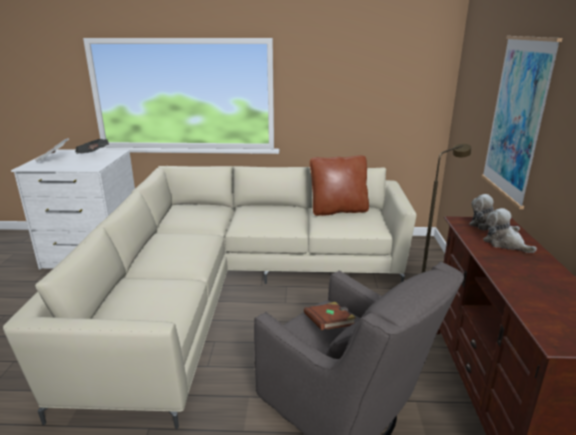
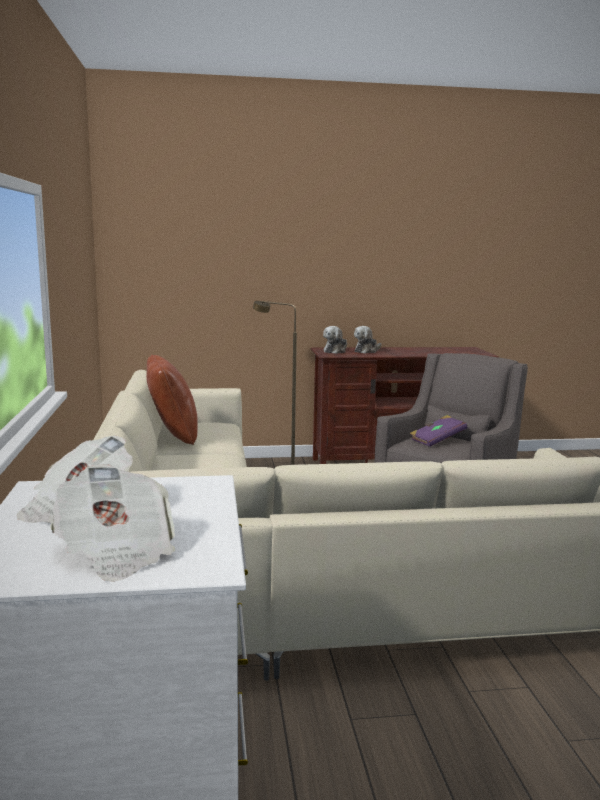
camera: 100 degrees left, 10 degrees down
brown book [304,302,356,330] -> purple book [410,415,467,447]
picture [481,36,562,209] -> none

